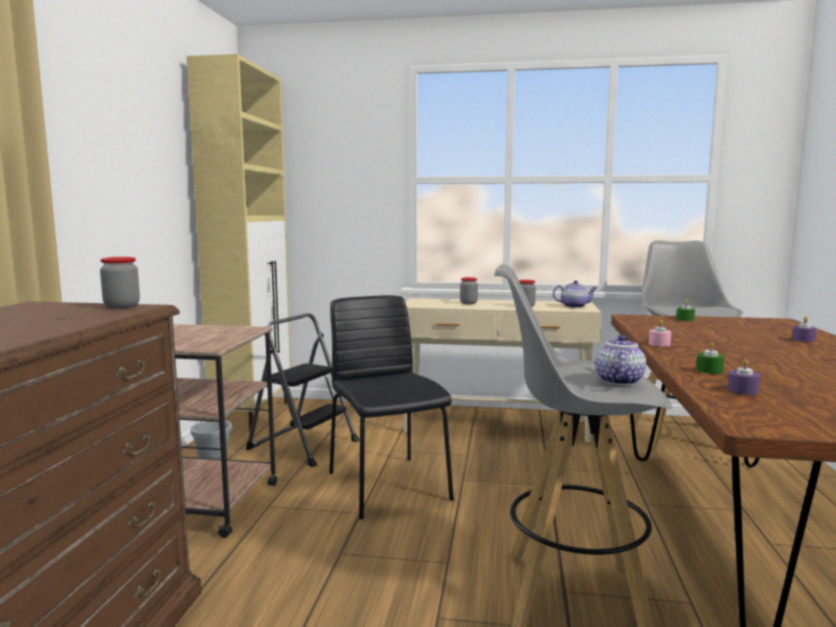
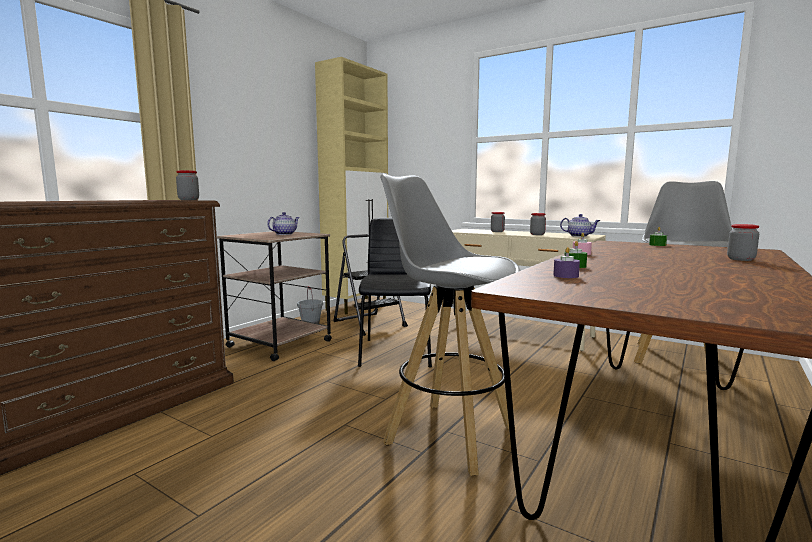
camera: 25 degrees right, 0 degrees up
teapot [595,335,646,385] -> teapot moved to [267,212,300,235]
purple candle [792,317,817,342] -> jar [727,224,759,261]

